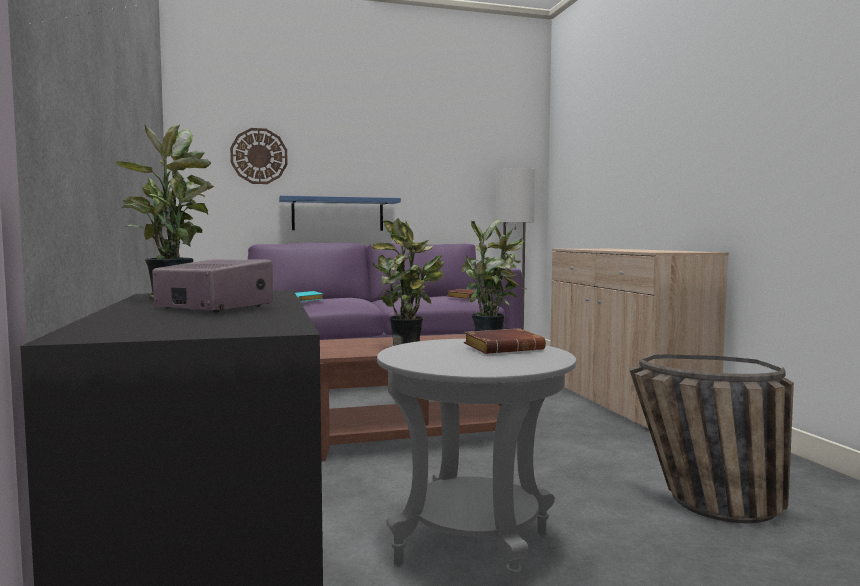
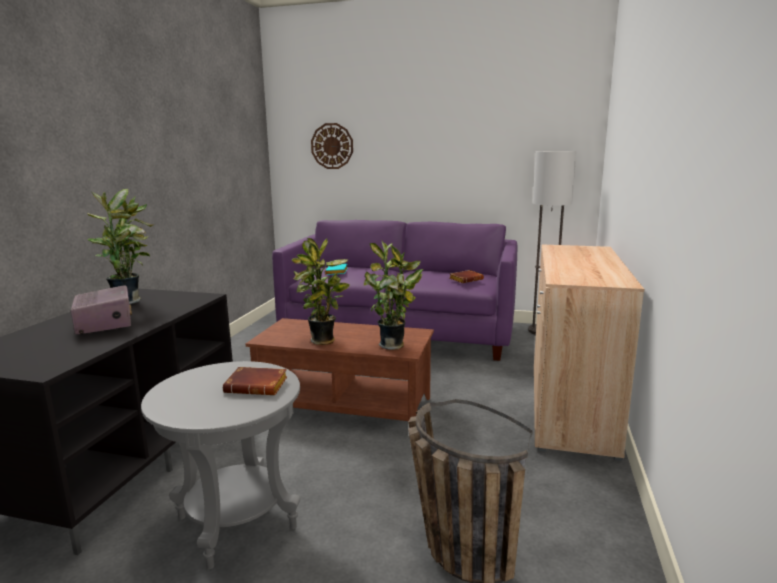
camera: 30 degrees right, 10 degrees up
blue shelf [279,196,401,231] -> none

